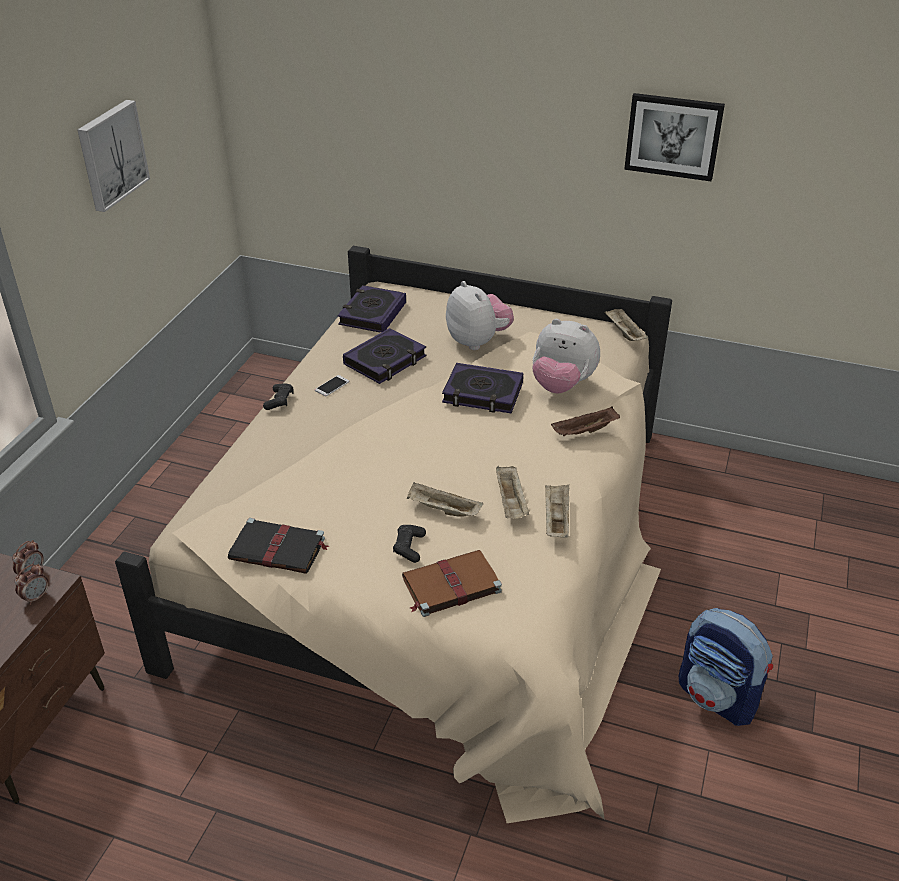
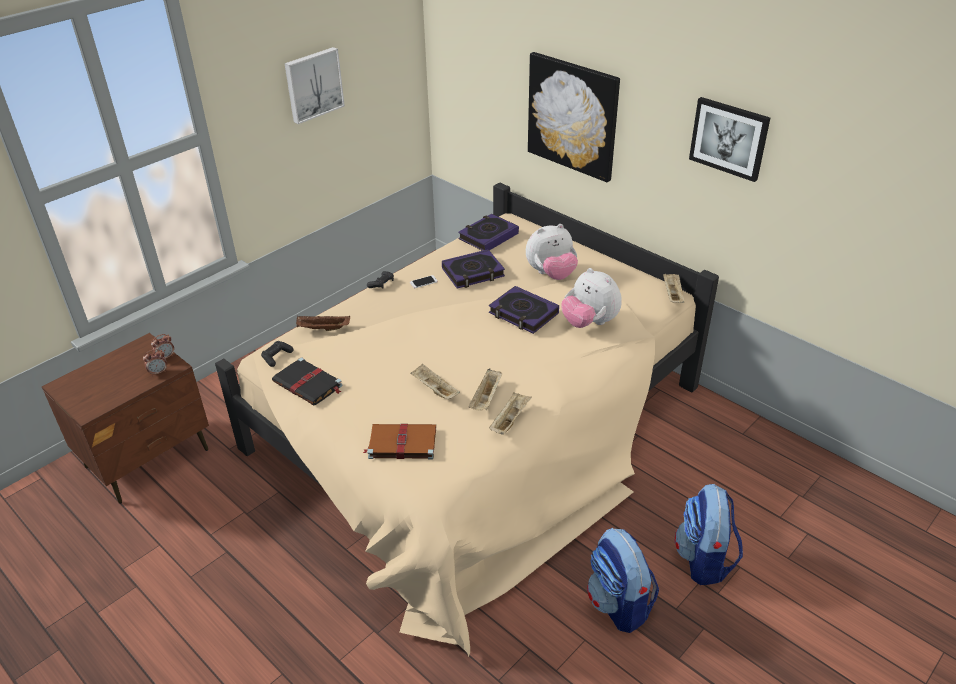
camera: 25 degrees right, 0 degrees up
black game controller [393,525,426,563] -> black game controller moved to [261,341,293,367]
plush toy [446,281,514,350] -> plush toy turned 75 degrees clockwise [526,224,578,280]
brown tray [551,407,620,436] -> brown tray moved to [296,315,350,331]
none -> picture [528,52,620,182]
none -> backpack [675,484,743,585]

